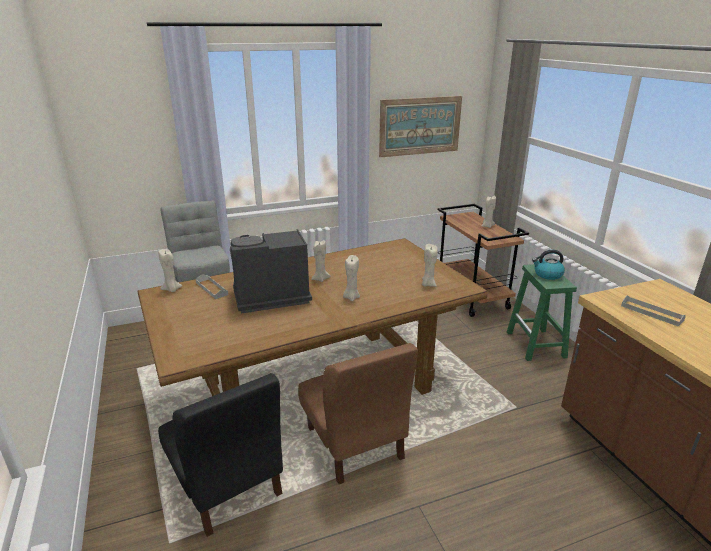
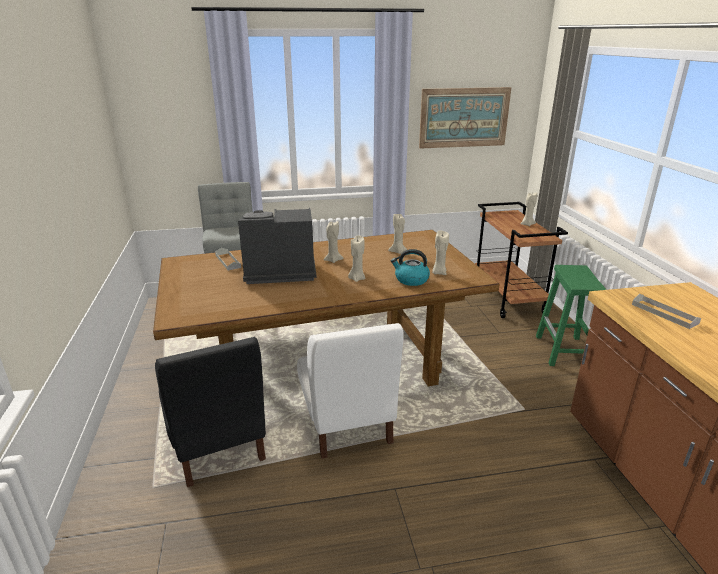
camera: 10 degrees right, 0 degrees up
beige candle [158,249,182,292] -> beige candle moved to [388,214,407,254]
brown chair [298,343,418,484] -> white chair [297,323,404,459]
kettle [532,250,565,280] -> kettle moved to [391,249,430,286]

